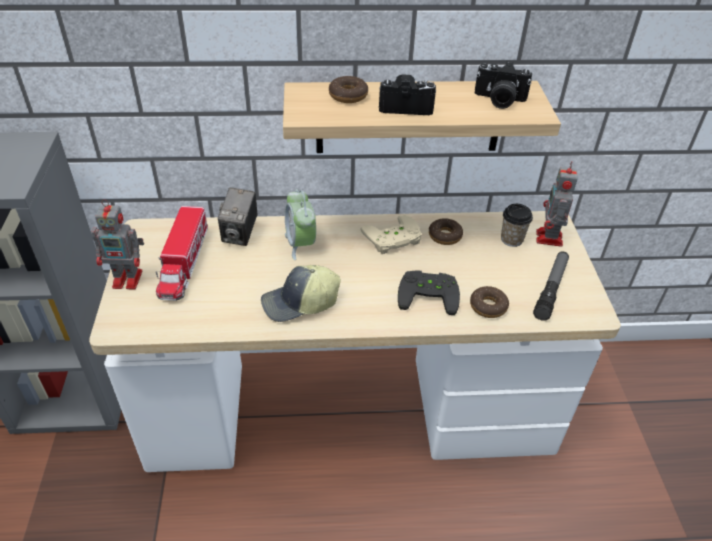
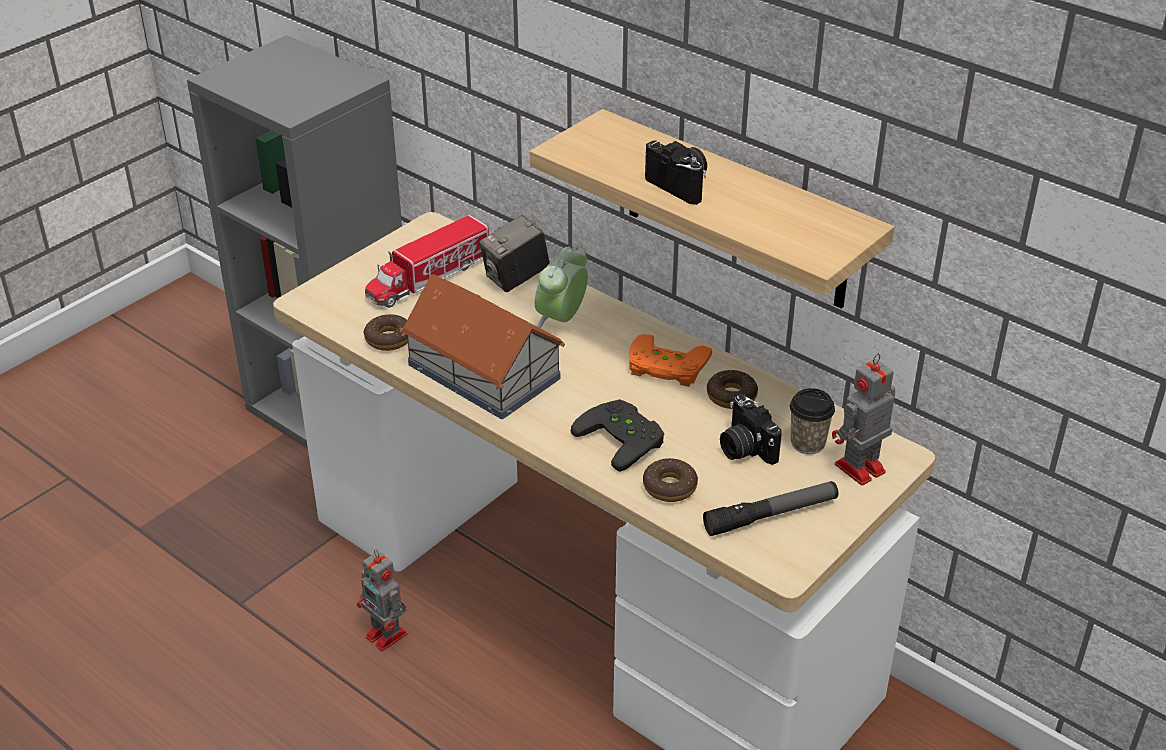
camera: 45 degrees right, 5 degrees down
toy robot [91,199,144,290] -> toy robot moved to [357,550,408,651]
cap [261,265,341,322] -> toy house [400,274,565,419]
donut [329,76,368,103] -> donut moved to [364,314,408,351]
beige game controller [360,215,421,254] -> orange game controller [629,334,712,387]
camera [475,61,532,109] -> camera moved to [720,394,782,465]

